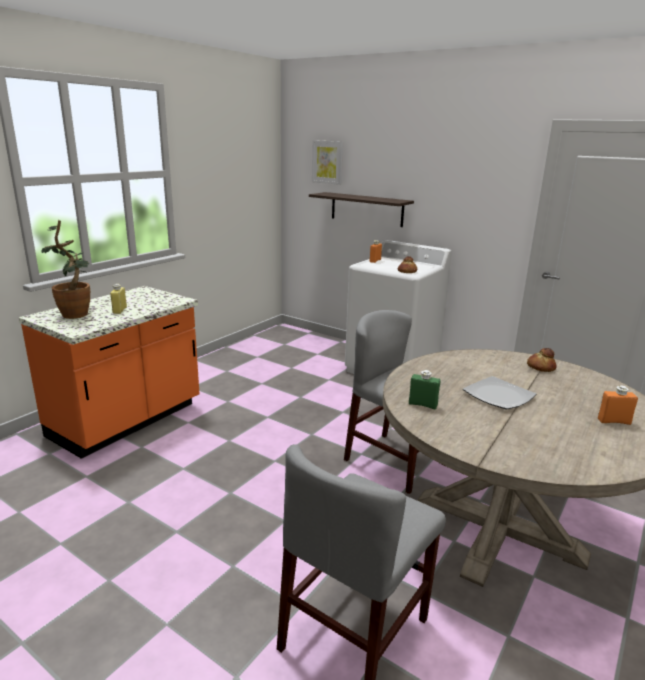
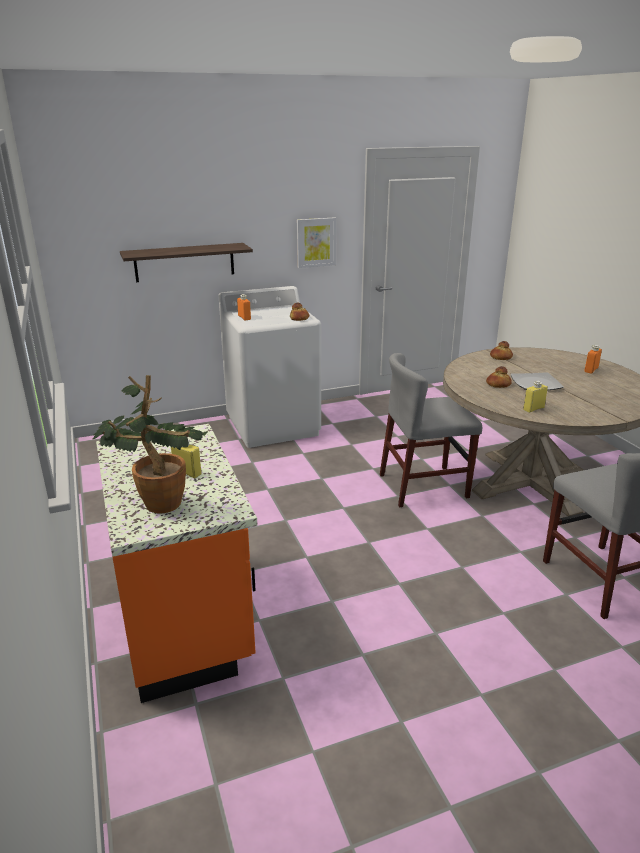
camera: 55 degrees left, 5 degrees up
picture [312,140,343,185] -> picture moved to [297,217,336,268]
green bottle [409,370,440,410] -> yellow bottle [523,381,548,413]
none -> bread [486,366,512,388]

